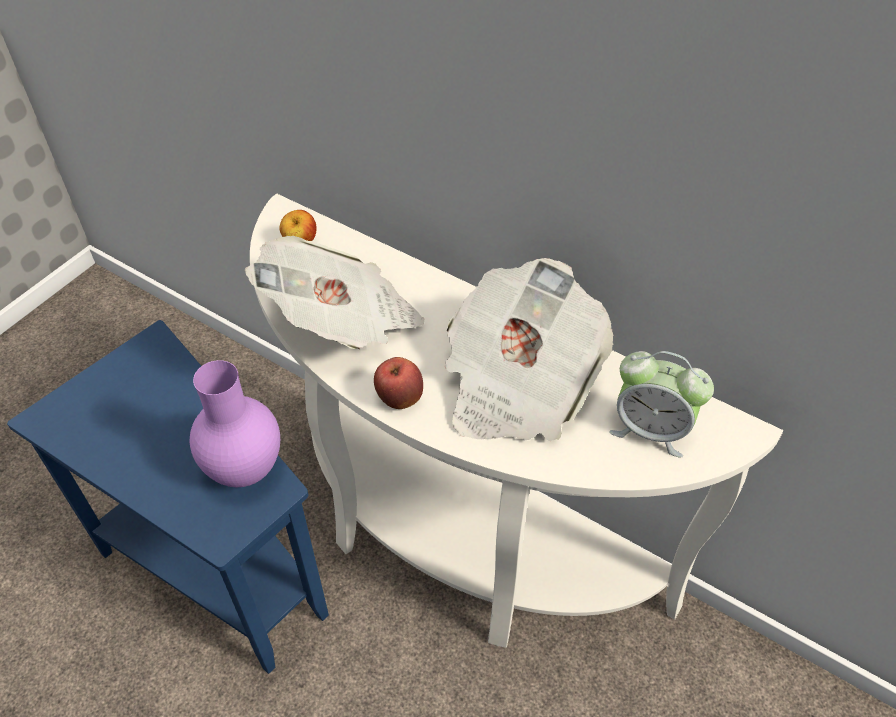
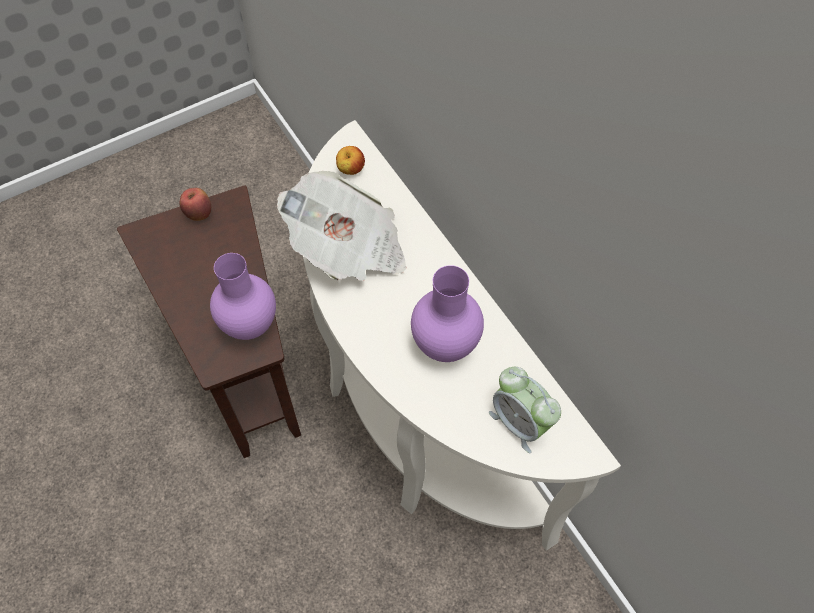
camera: 25 degrees right, 10 degrees up
blue side table [7,320,329,674] -> brown side table [117,185,301,458]
apple [374,357,423,409] -> apple moved to [179,188,211,221]
newspaper [445,258,614,441] -> purple vase [411,265,484,362]

